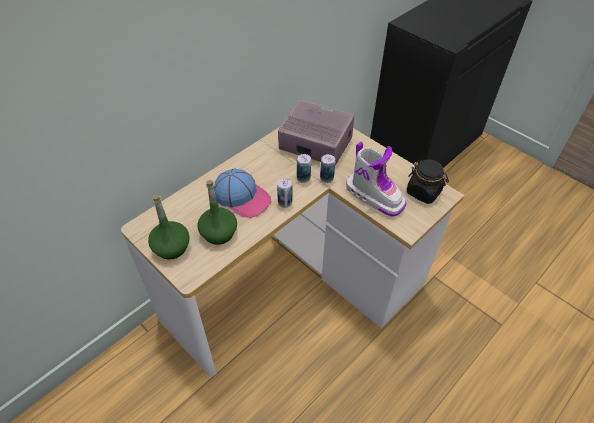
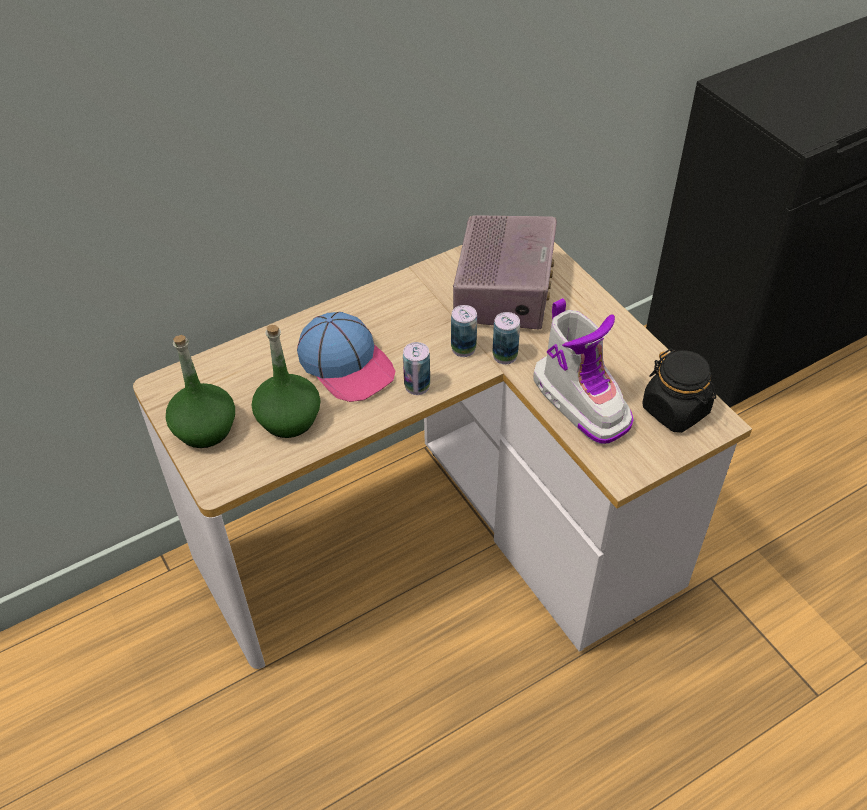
camera: 15 degrees right, 0 degrees up
radio [278,100,354,165] -> radio turned 60 degrees clockwise [453,215,557,329]

